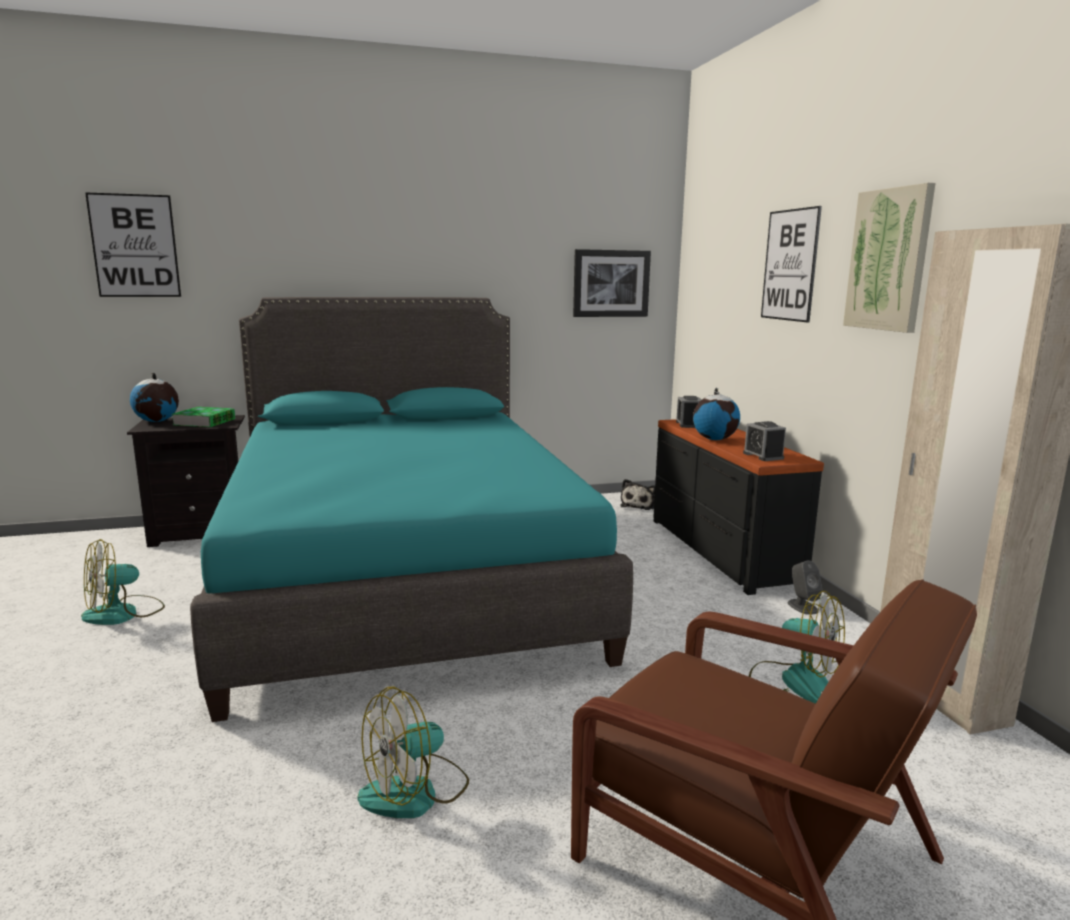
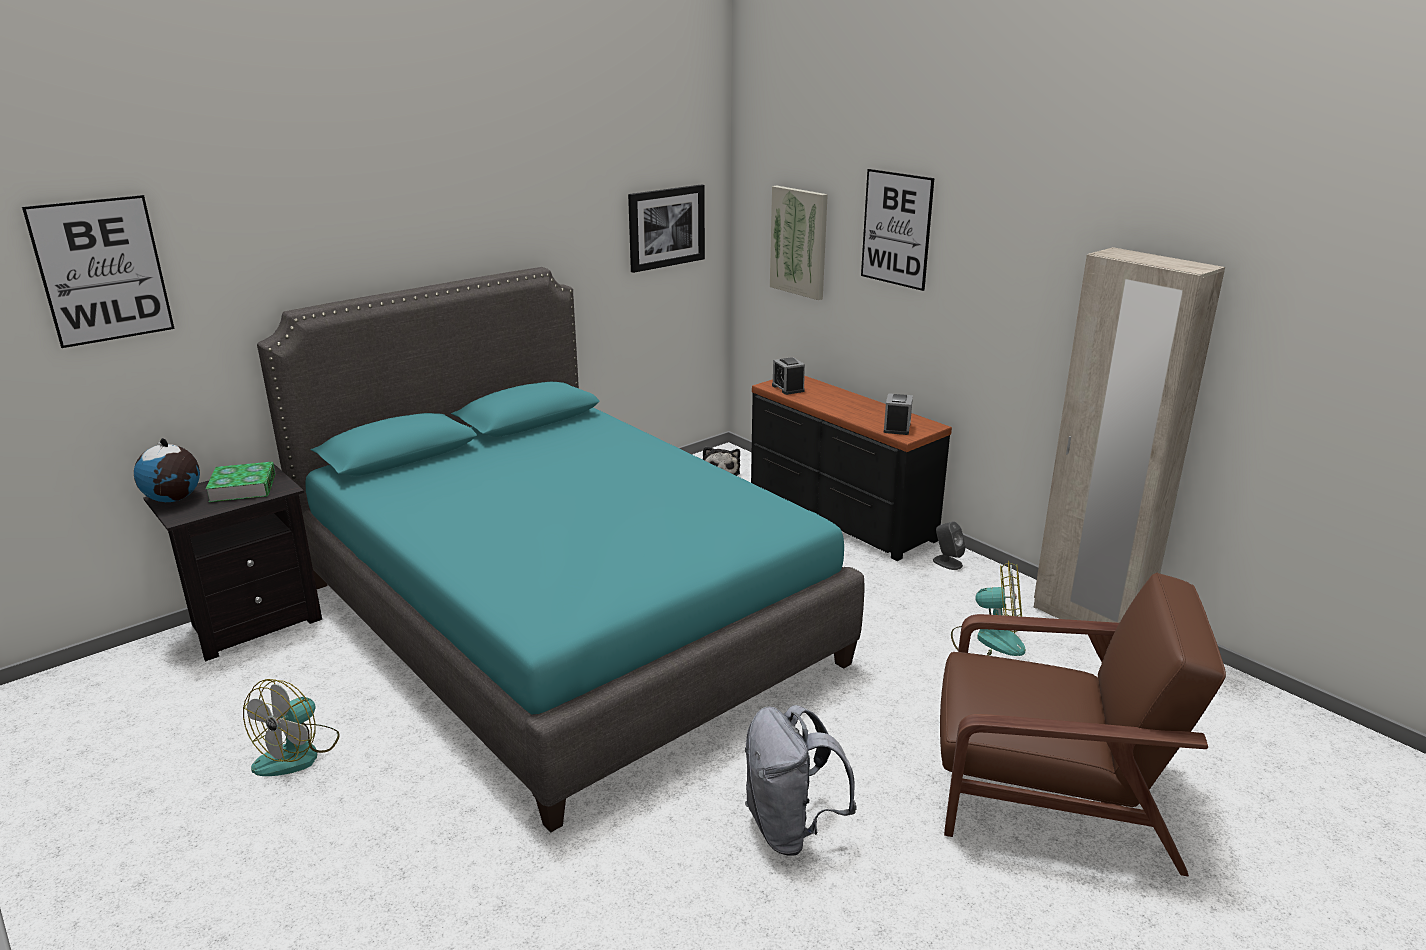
camera: 25 degrees left, 10 degrees up
fan [358,686,469,818] -> grey backpack [745,705,857,856]
globe [693,388,740,440] -> none
alarm clock [743,421,786,461] -> alarm clock turned 120 degrees counterclockwise [884,393,913,435]
picture [843,183,936,333] -> picture moved to [770,186,828,300]

